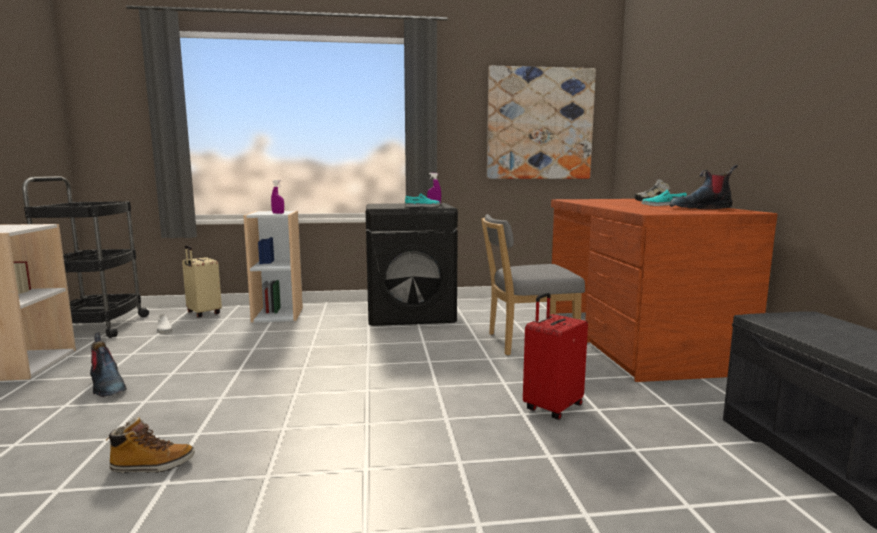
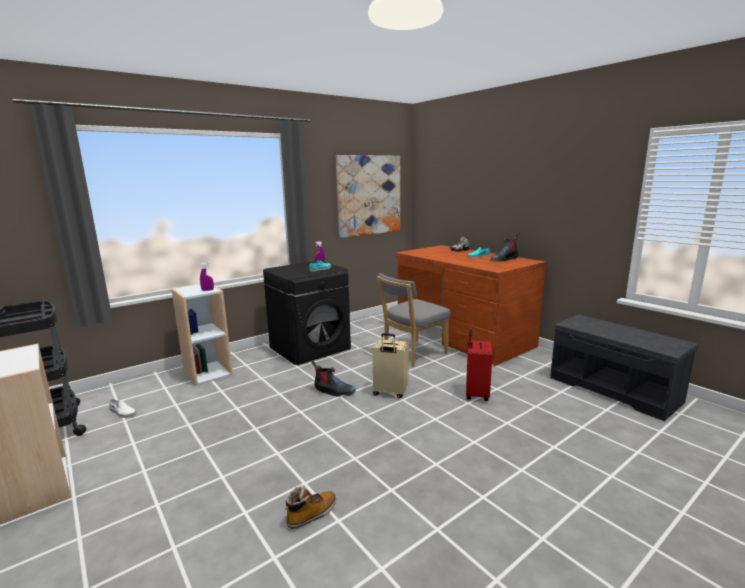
camera: 30 degrees left, 5 degrees up
boot [90,333,127,397] -> boot moved to [312,361,356,397]
beige suitcase [182,245,222,317] -> beige suitcase moved to [372,333,409,398]

